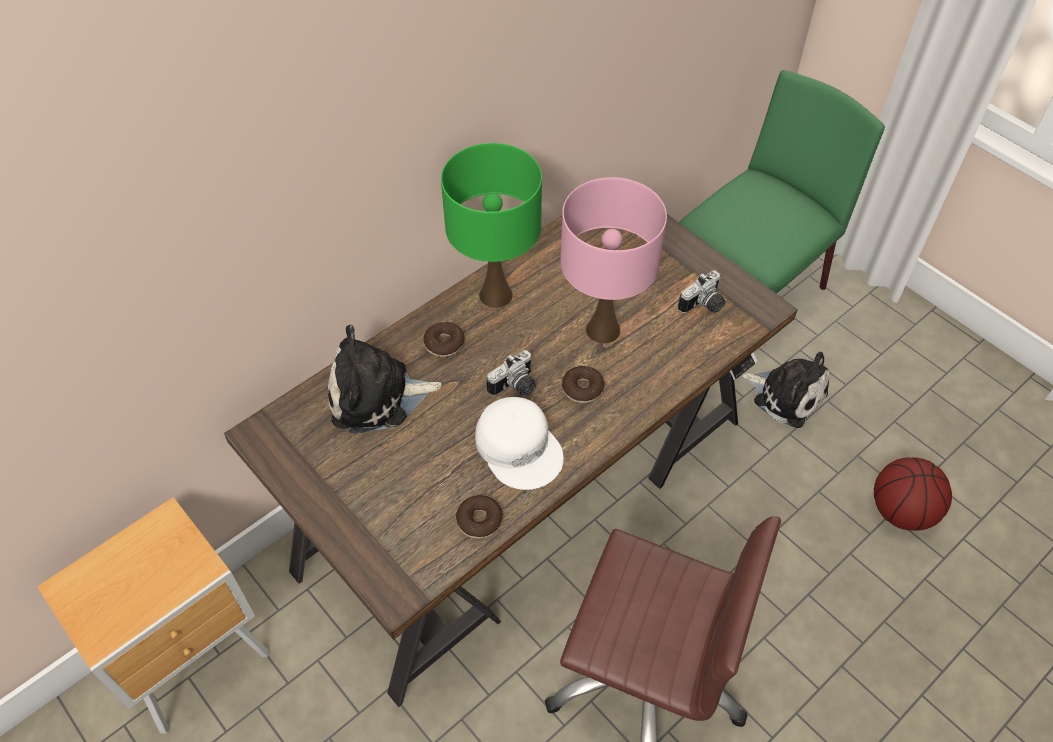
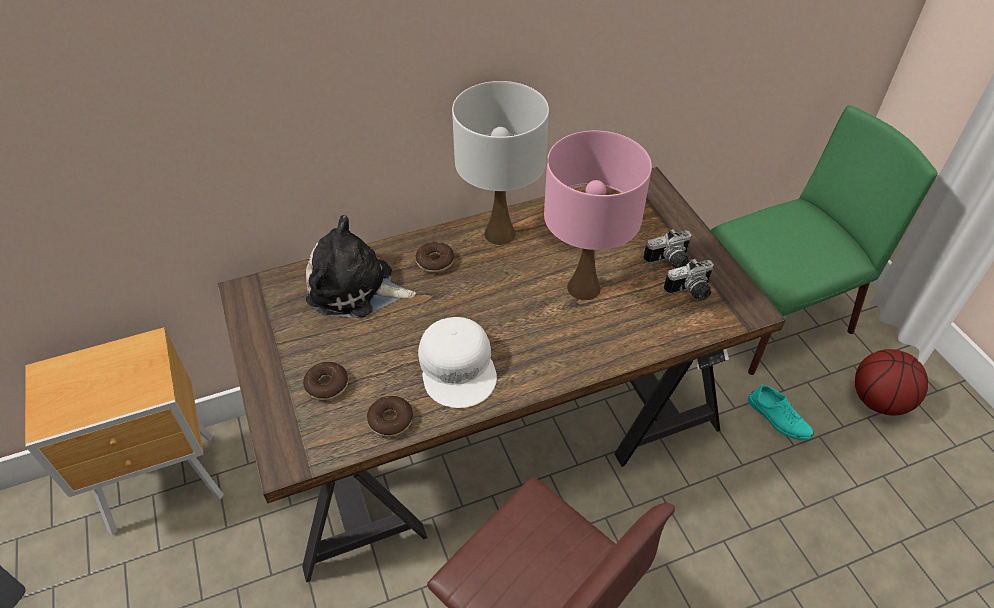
camera: 20 degrees right, 5 degrees down
green table lamp [441,143,542,308] -> white table lamp [452,81,549,245]
camera [486,350,536,396] -> camera moved to [643,229,691,268]
donut [562,366,605,403] -> donut moved to [303,362,348,401]
plush toy [741,351,830,428] -> turquoise shoe [748,384,814,440]
basketball [874,458,952,531] -> basketball moved to [855,349,928,416]

